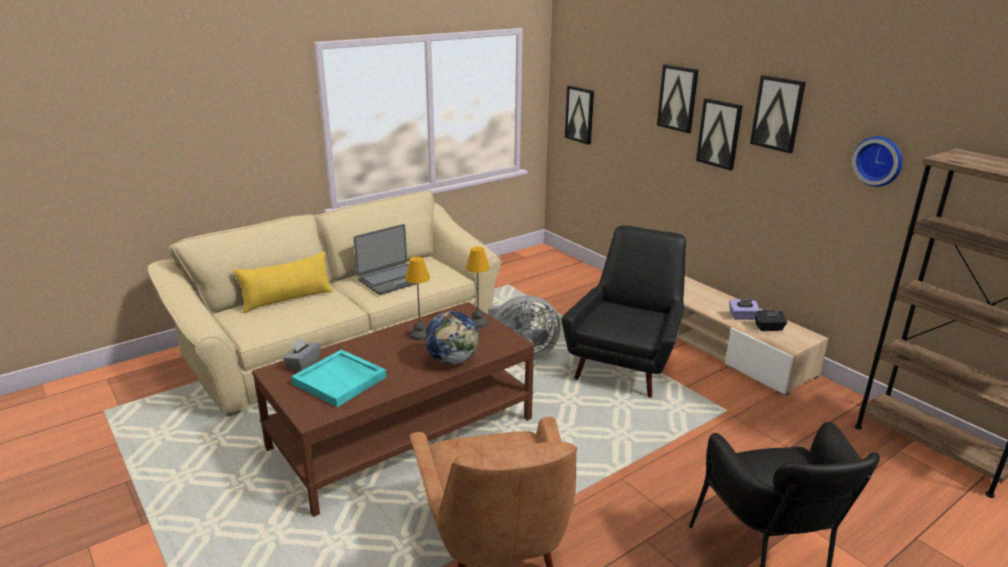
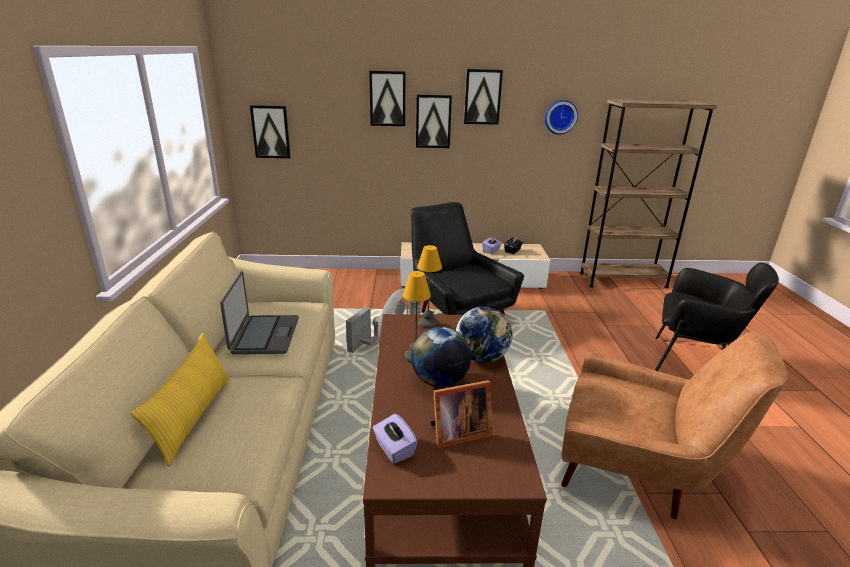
camera: 55 degrees left, 0 degrees up
grey tissue box [283,337,321,372] -> purple tissue box [373,414,418,464]
turquoise tray [291,350,386,407] -> picture frame [431,380,493,448]
none -> globe [411,327,471,387]

